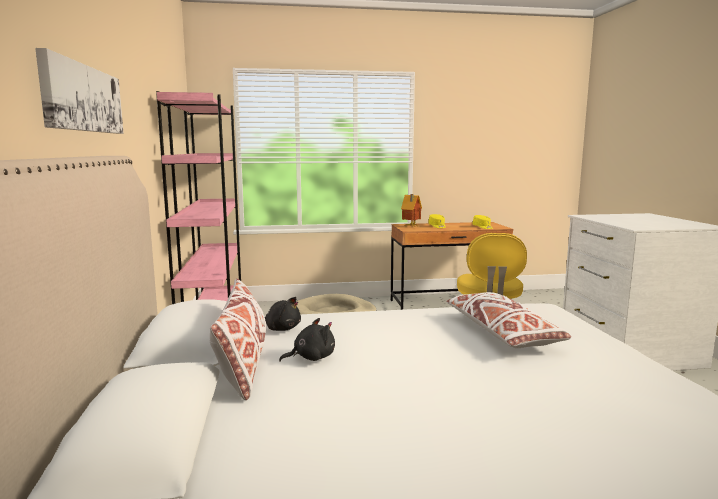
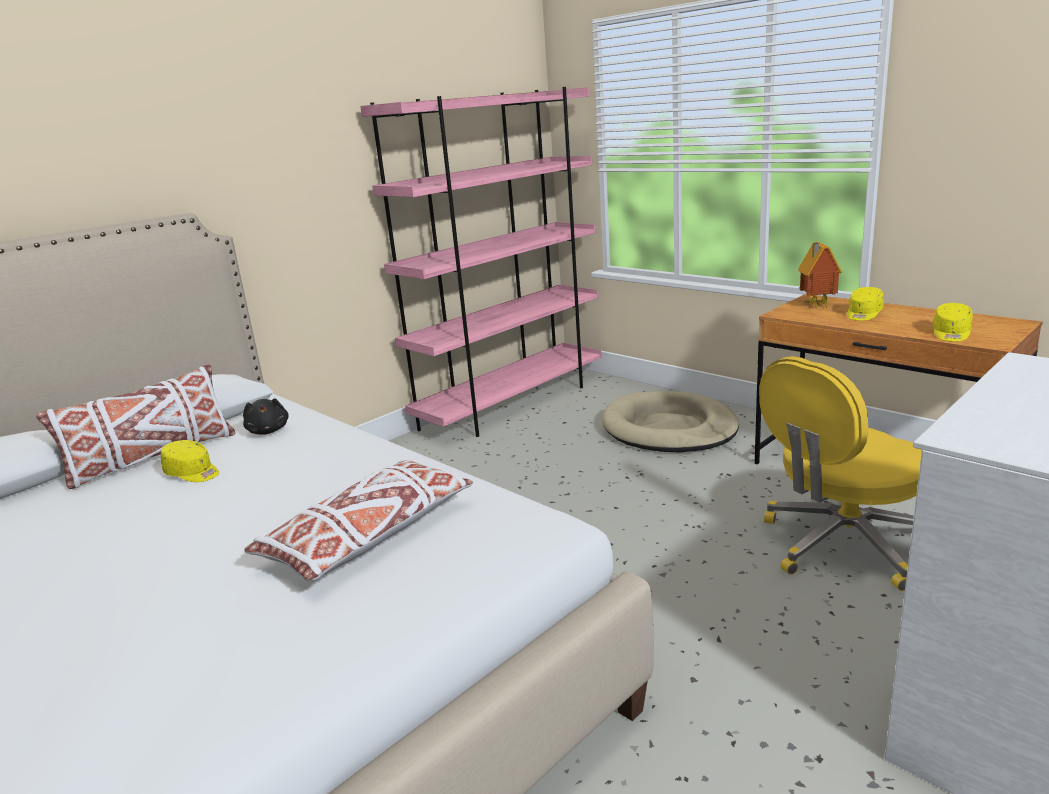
camera: 55 degrees right, 10 degrees up
picture [35,48,124,134] -> none
black plush toy [279,318,335,362] -> yellow cap [161,440,219,482]

